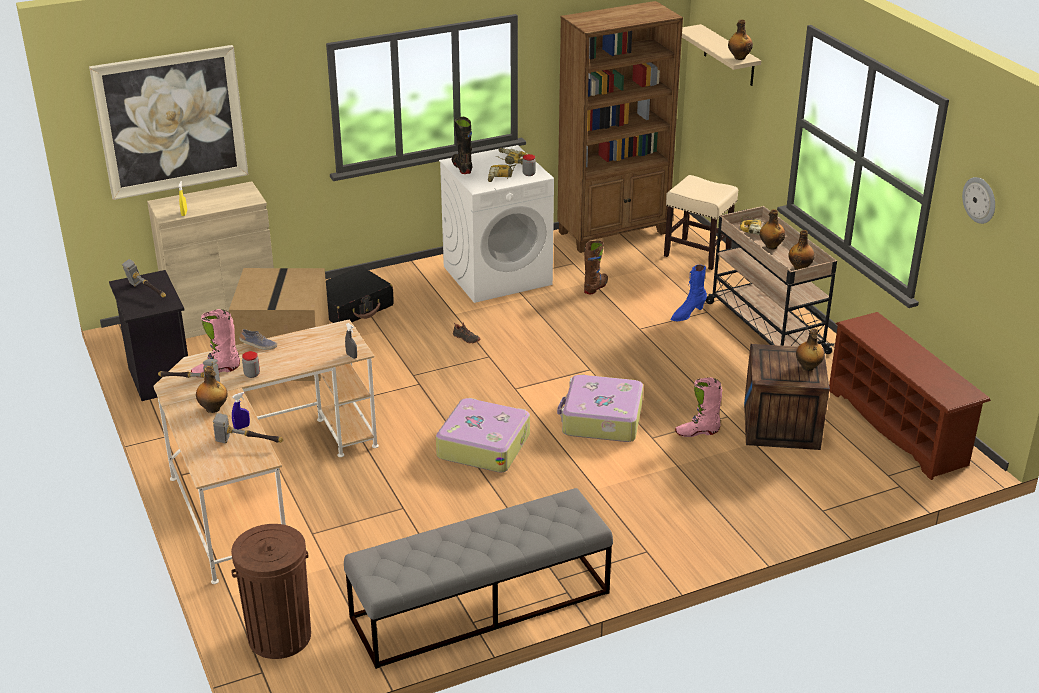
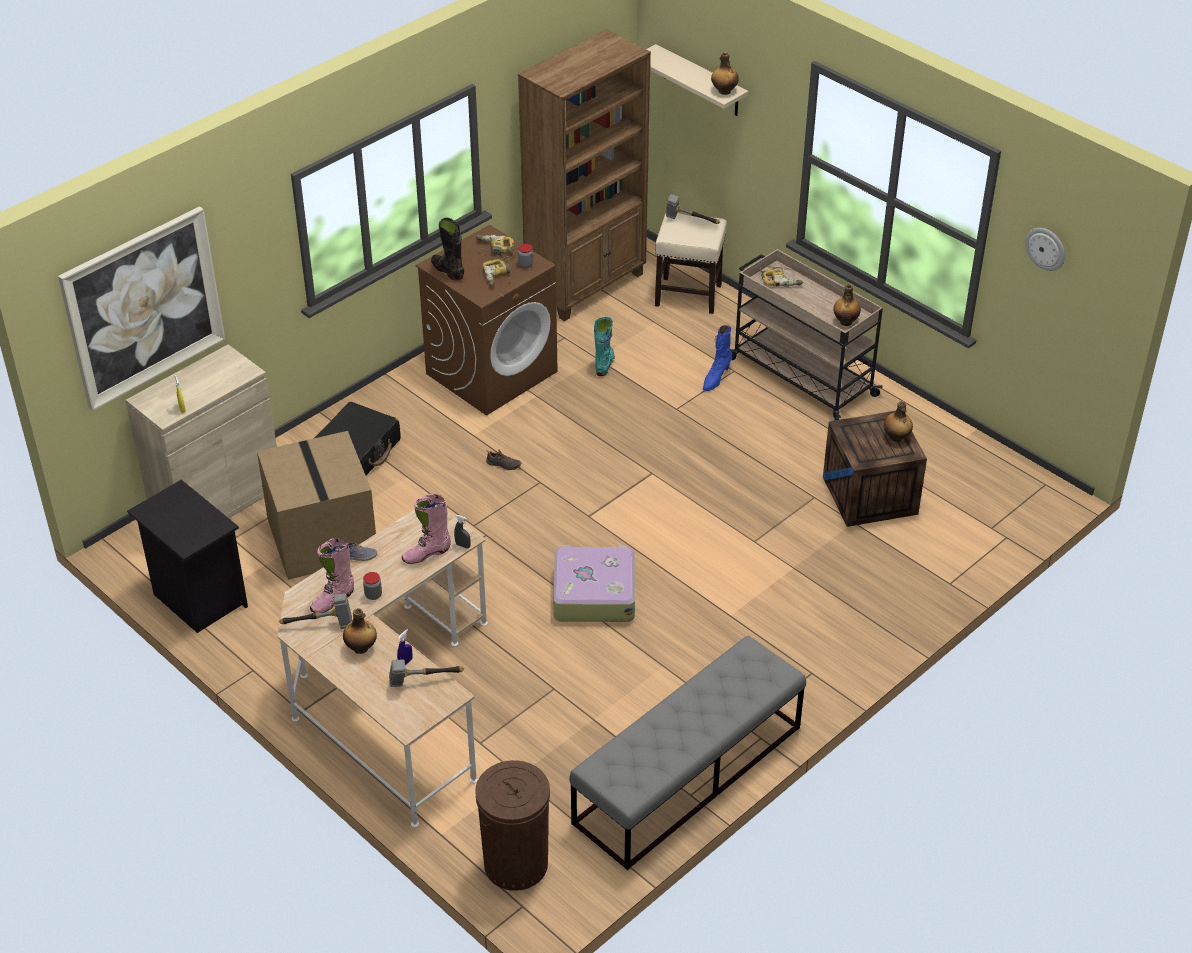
camera: 20 degrees left, 10 degrees up
hammer [122,259,166,297] -> hammer moved to [666,194,720,224]
white washing machine [439,145,554,303] -> brown washing machine [416,225,558,416]
suitcase [557,375,643,442] -> none
brown boot [584,241,608,294] -> turquoise boot [594,317,615,376]
pink boot [675,377,722,437] -> pink boot moved to [402,494,451,564]
bottle [760,209,785,249] -> none
brown shoe rack [829,312,991,480] -> none

